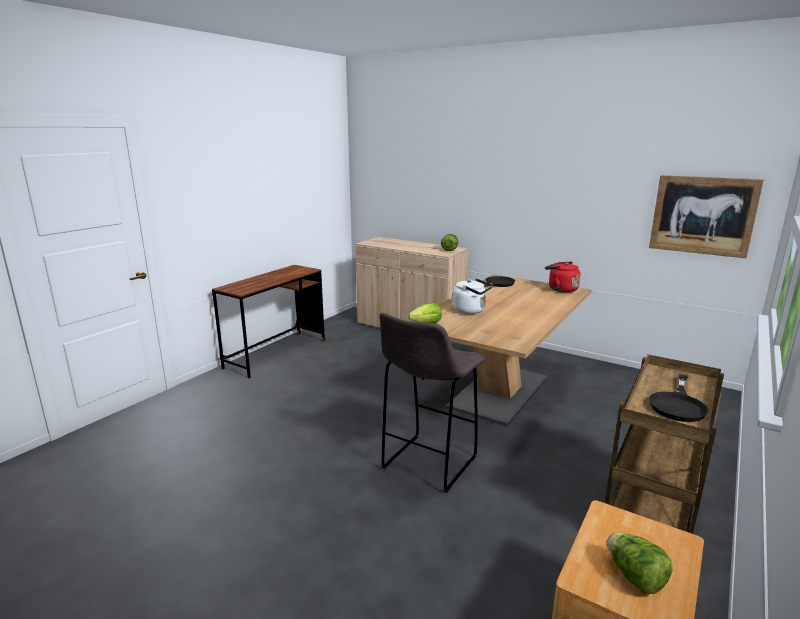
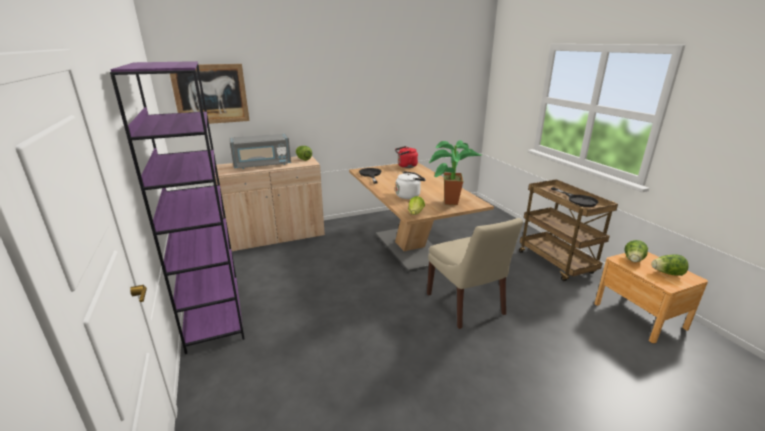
camera: 55 degrees left, 5 degrees up
brown desk [212,265,325,378] -> purple bookcase [110,61,245,354]
grey stool [380,313,485,493] -> beige chair [427,218,523,329]
picture [649,175,764,258] -> picture moved to [170,64,250,124]
none -> grey microwave [229,134,291,169]
none -> potted plant [429,140,482,205]
none -> lettuce [624,240,648,262]

